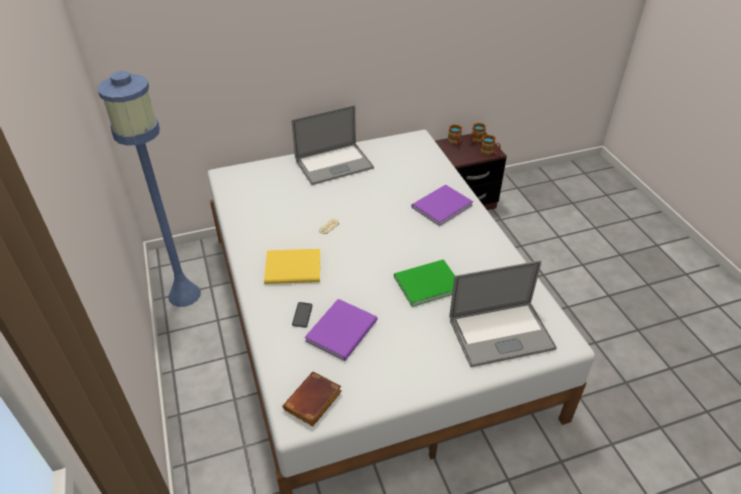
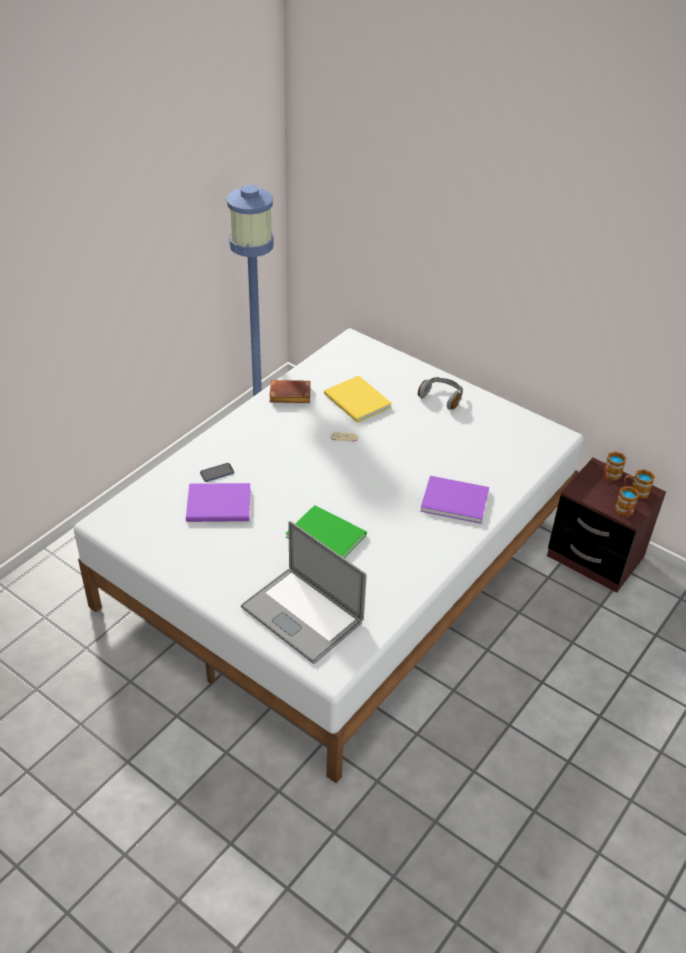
camera: 55 degrees right, 0 degrees up
yellow book [264,249,320,284] -> yellow book moved to [324,376,392,423]
brown book [283,372,342,426] -> brown book moved to [269,380,311,403]
laptop [292,105,374,185] -> grey headphones [418,377,463,410]

